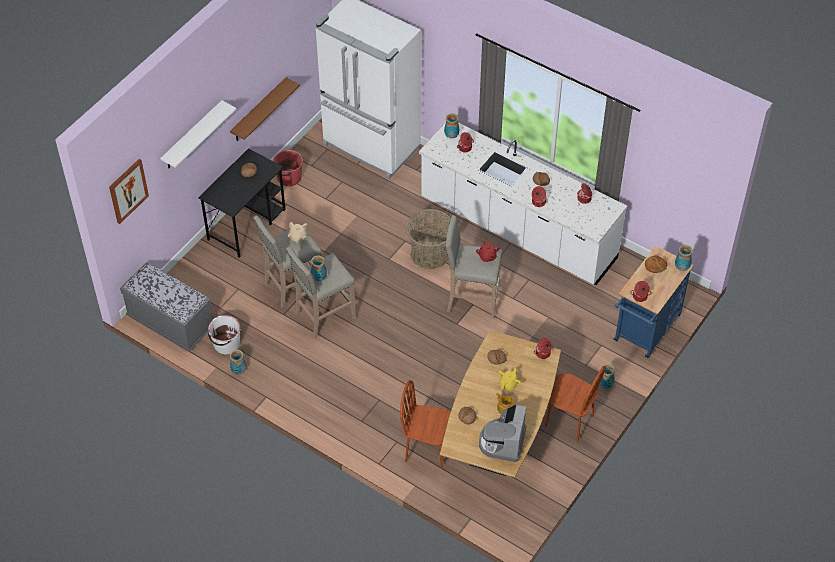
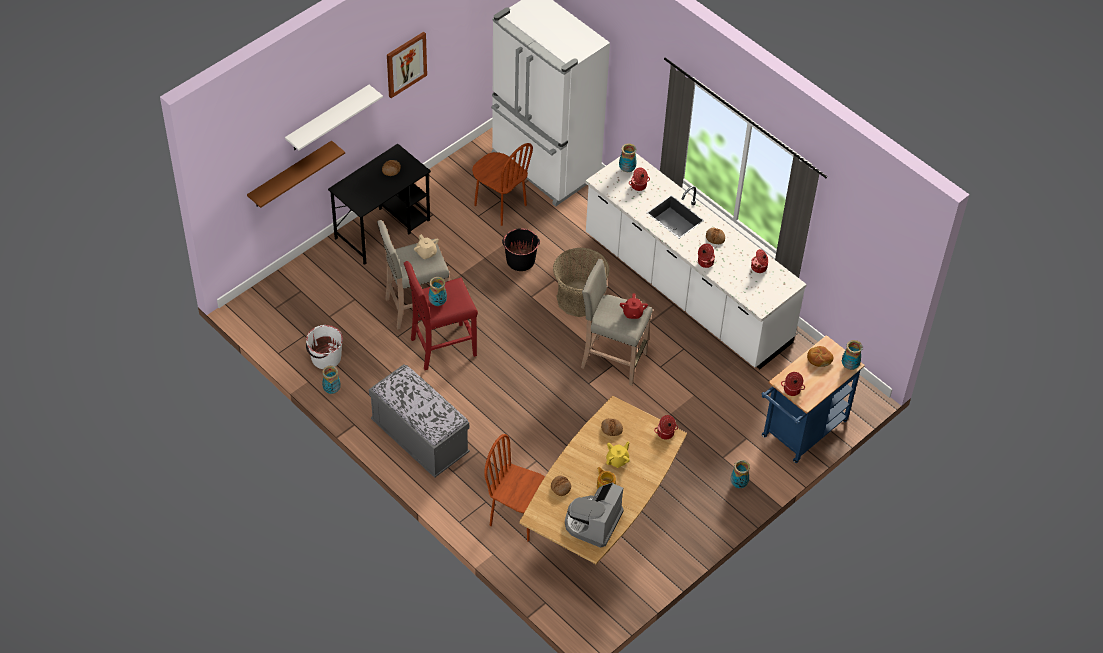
camera: 10 degrees right, 0 degrees up
picture [109,159,149,224] -> picture moved to [387,32,427,98]
grey bench [120,263,212,352] -> grey bench moved to [369,364,470,478]
brown shelf [230,77,300,141] -> brown shelf moved to [247,140,345,208]
red bucket [273,150,303,186] -> none
beige stool [286,247,356,339] -> red stool [404,261,478,370]
brown chair [545,366,606,442] -> brown chair moved to [472,143,533,226]
none -> black bucket [502,228,540,271]

